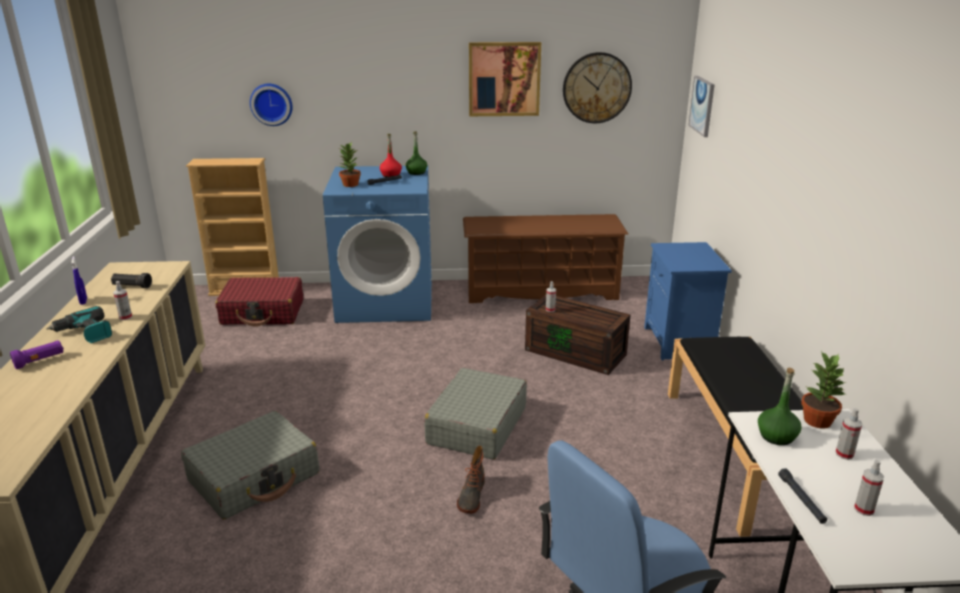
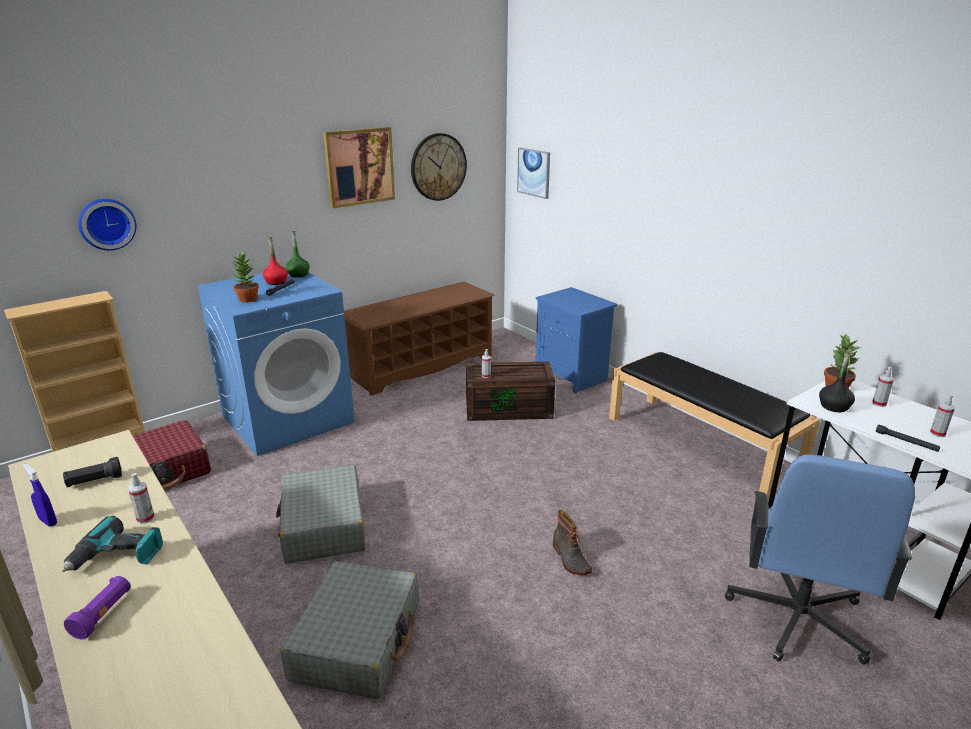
camera: 35 degrees left, 0 degrees up
grey suitcase [424,368,527,460] -> grey suitcase moved to [276,465,366,564]
green bottle [758,368,802,445] -> black bottle [819,350,855,412]

